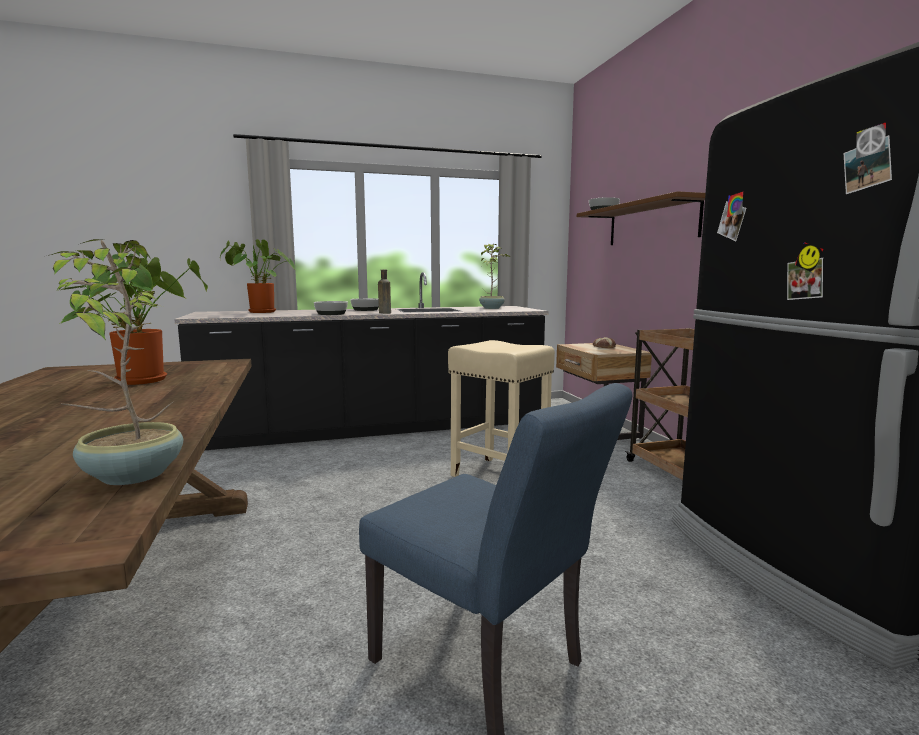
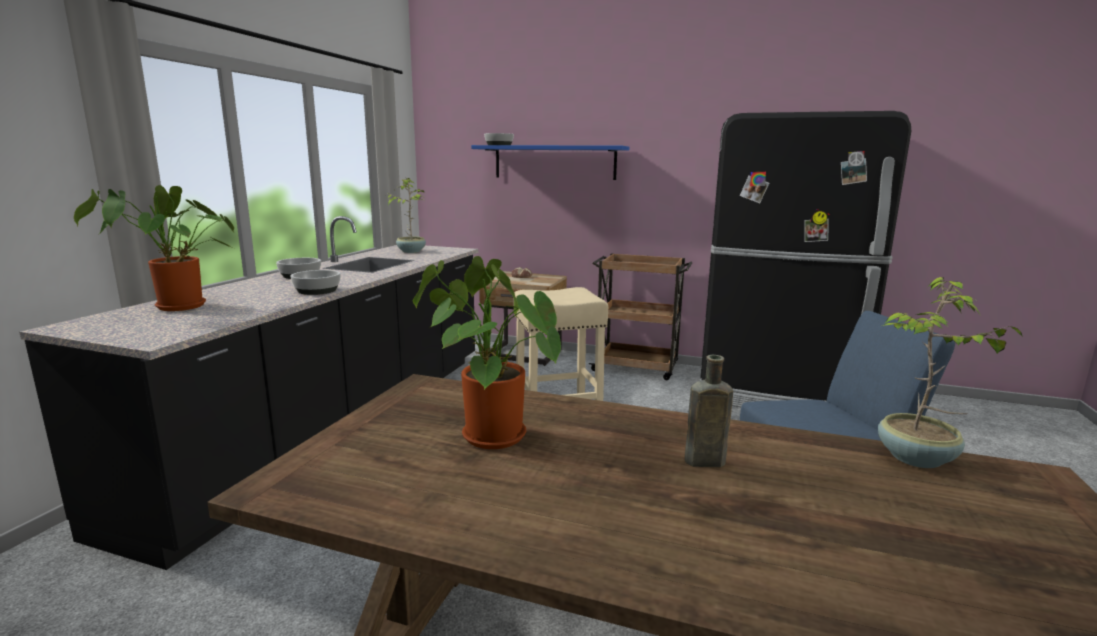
camera: 55 degrees left, 5 degrees up
brown bottle [378,270,391,314] -> brown bottle moved to [685,355,733,467]
brown shelf [577,191,706,245] -> blue shelf [471,145,629,180]

